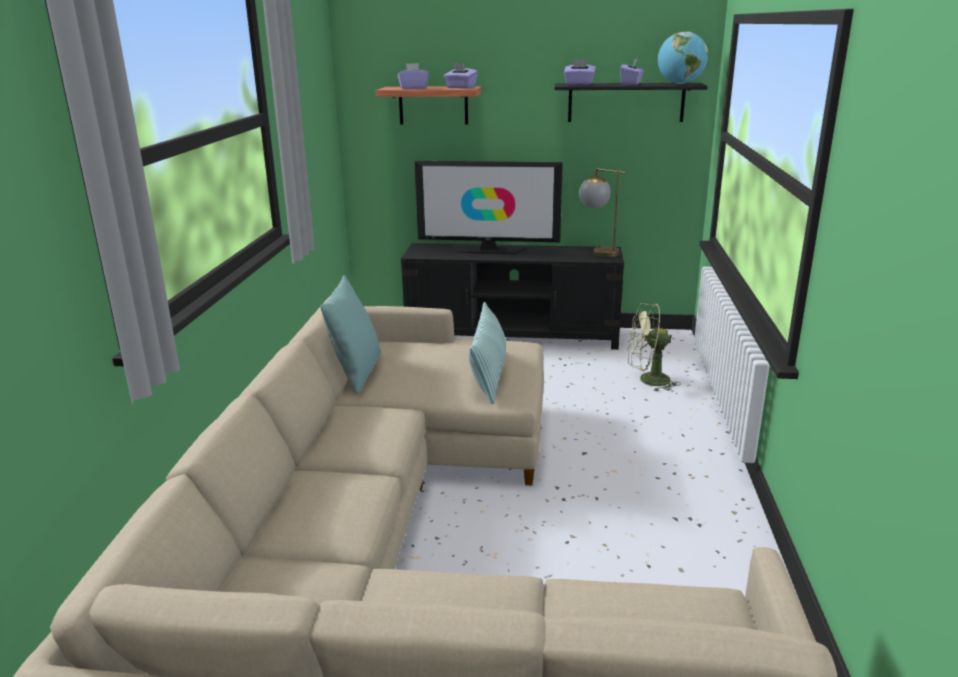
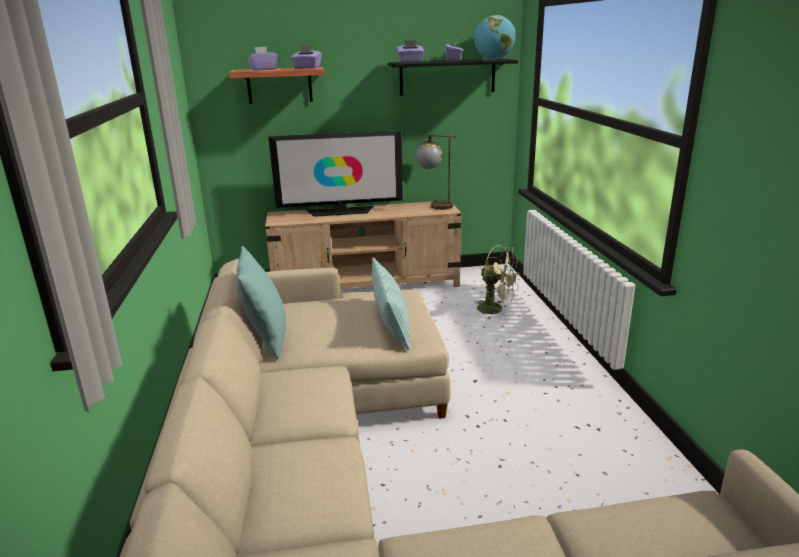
camera: 15 degrees left, 0 degrees up
black tv stand [401,243,624,350] -> beige tv stand [265,201,461,289]
green fan [627,303,681,392] -> green fan turned 135 degrees counterclockwise [474,245,520,319]

